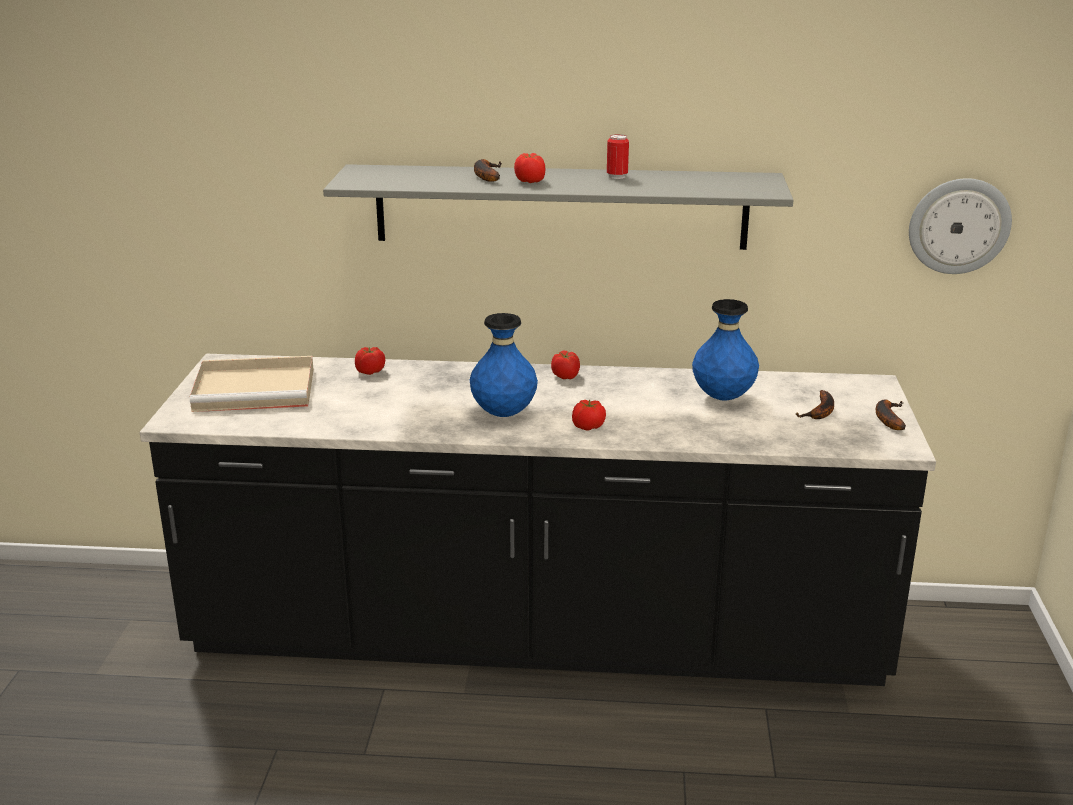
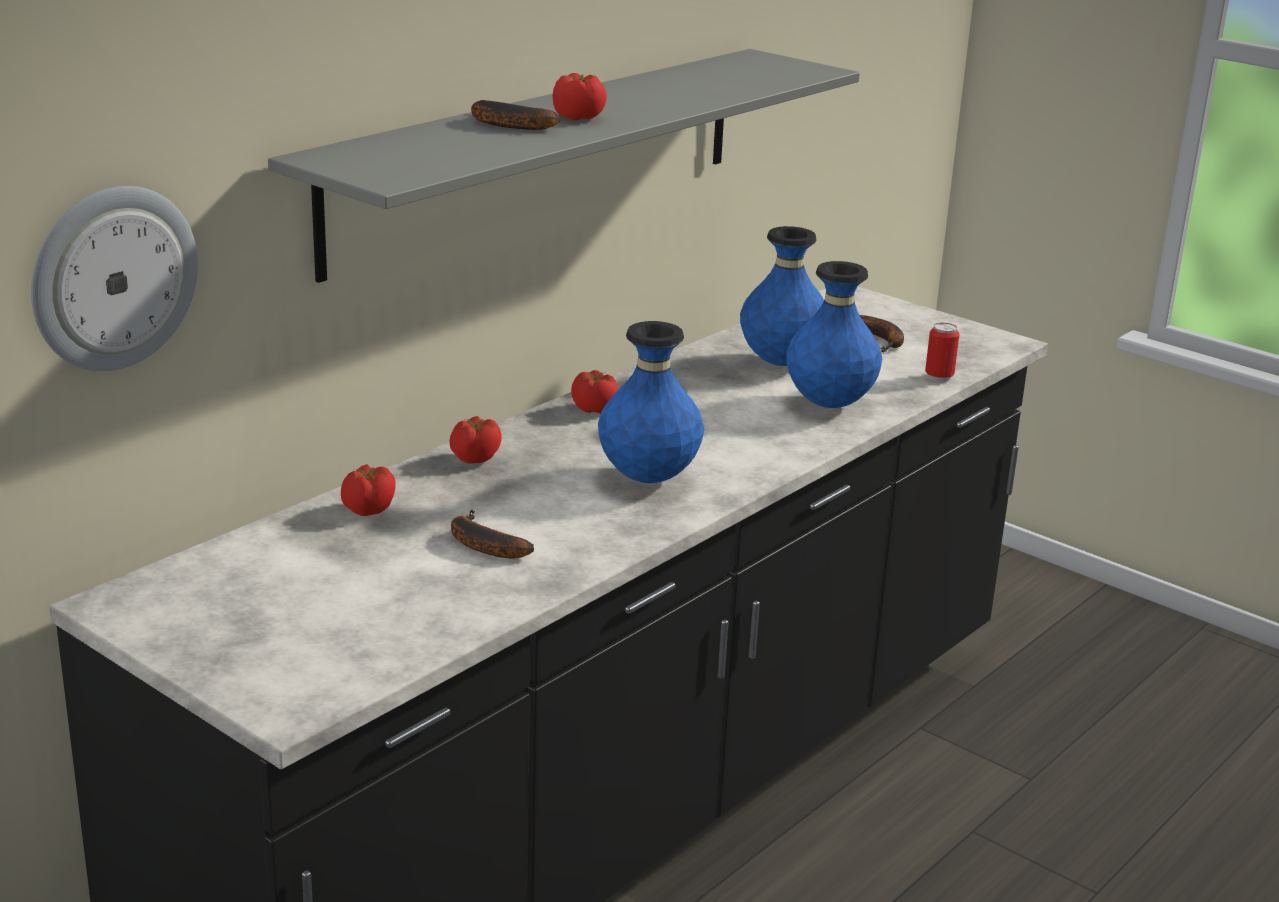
camera: 55 degrees left, 0 degrees up
beige tray [190,356,314,412] -> none
tomato [572,400,606,431] -> tomato moved to [449,416,502,464]
can [607,134,629,179] -> can moved to [925,323,960,382]
banana [876,400,906,430] -> banana moved to [451,509,534,558]
wall clock [909,178,1012,274] -> wall clock moved to [31,186,198,371]
none -> blue vase [786,261,882,408]

